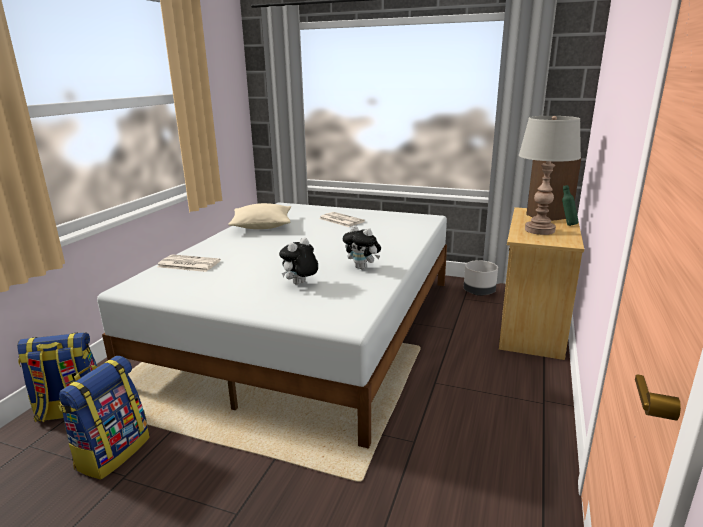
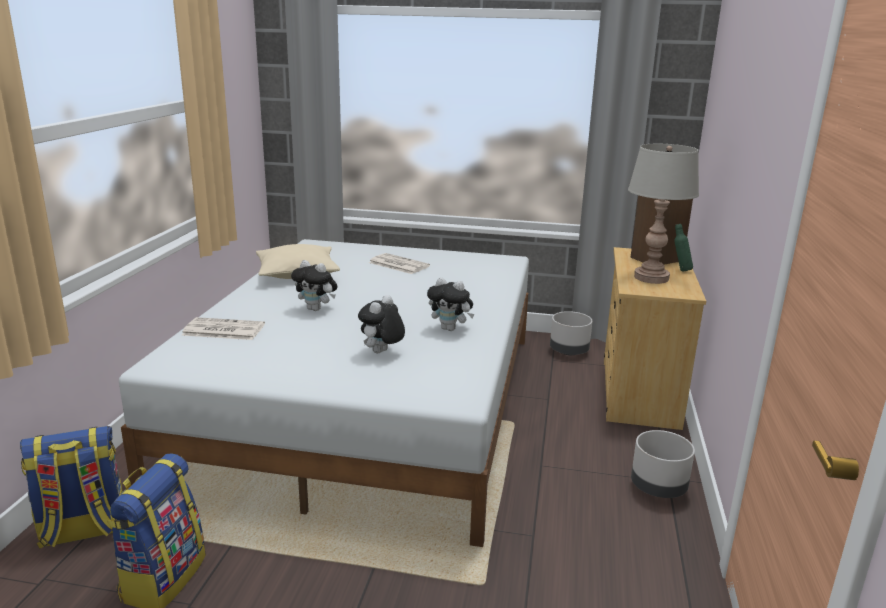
camera: 10 degrees left, 0 degrees up
none -> plush toy [291,260,338,311]
none -> grey planter [631,430,695,498]

